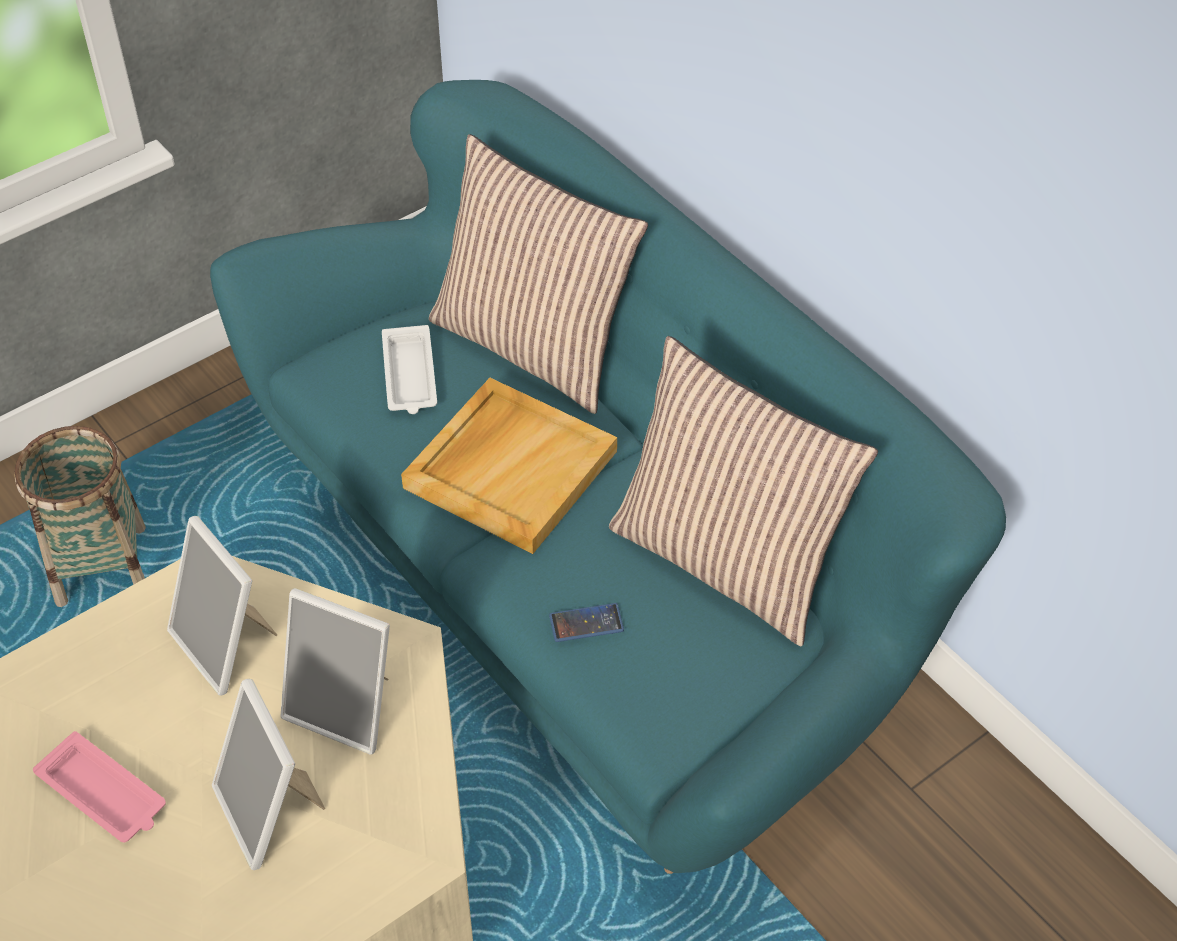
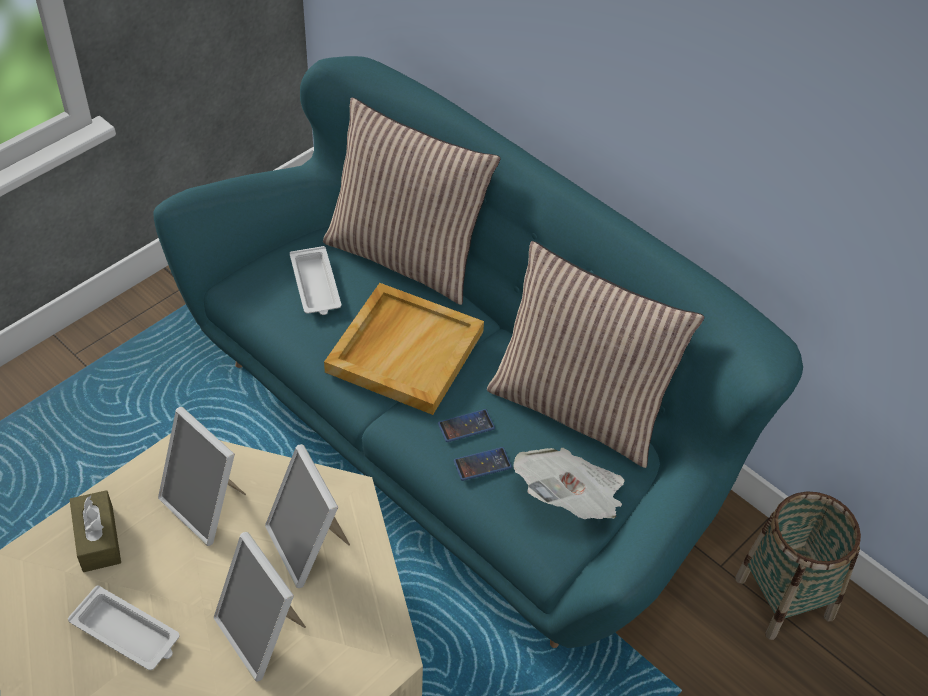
camera: 10 degrees left, 0 degrees up
basket [14,426,146,607] -> basket moved to [735,492,861,640]
pink tray [33,731,166,842] -> white tray [68,585,180,670]
picture frame [281,588,390,755] -> picture frame turned 45 degrees clockwise [265,444,350,588]
none -> brown tissue box [70,490,121,572]
none -> phone [438,409,495,442]
none -> newspaper [513,448,625,519]

